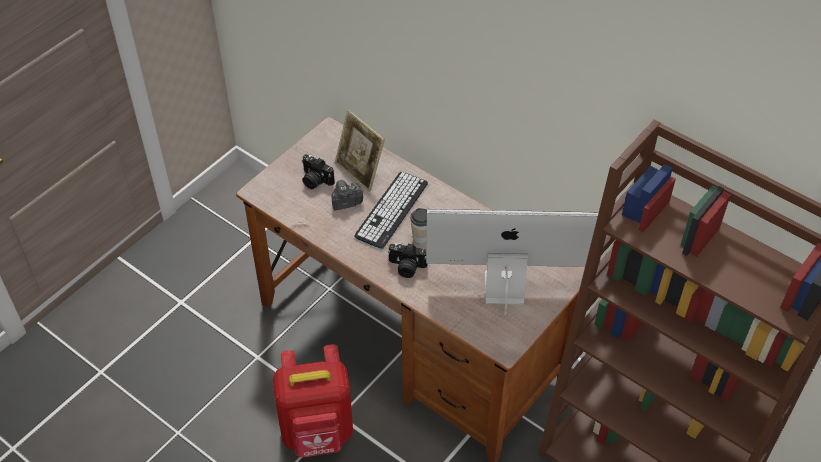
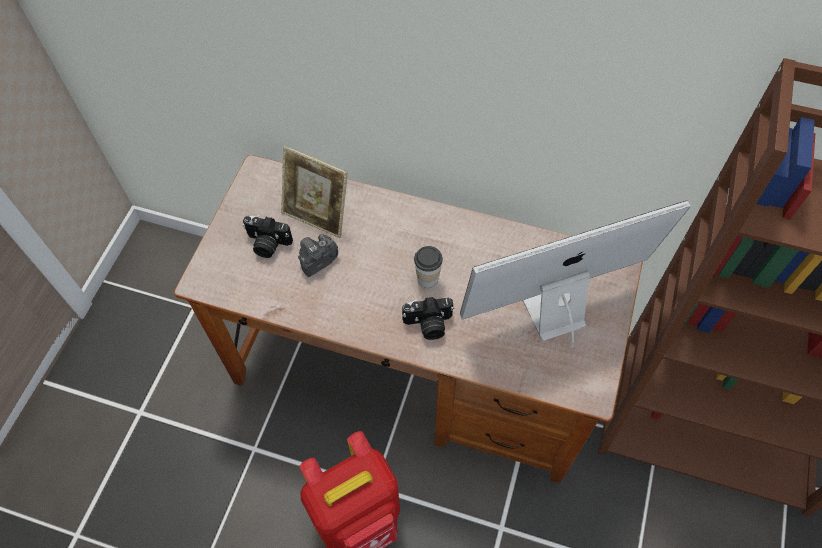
camera: 20 degrees left, 10 degrees up
keyboard [354,172,428,249] -> none

